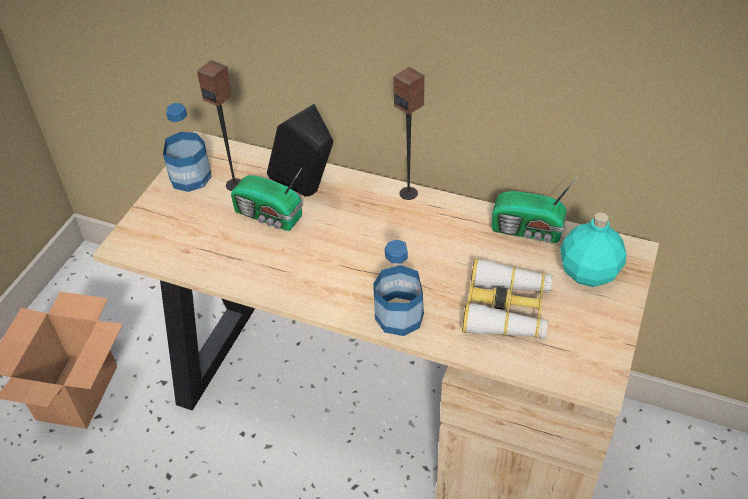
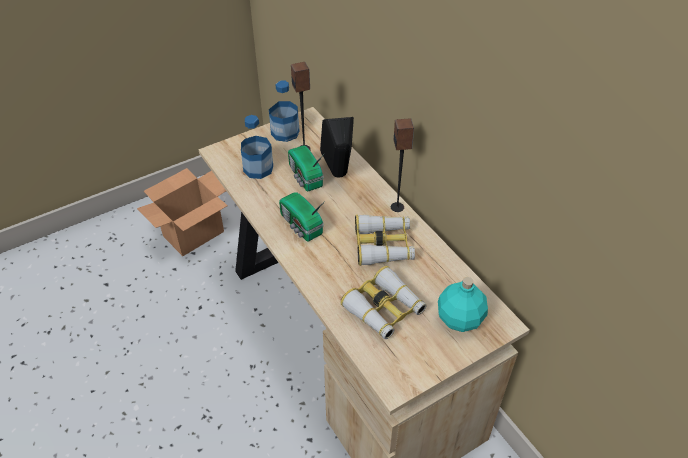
camera: 35 degrees right, 0 degrees up
bottle [373,240,424,336] -> bottle moved to [241,115,273,179]
radio [491,176,578,243] -> radio moved to [279,192,325,241]
none -> binoculars [355,215,415,266]

